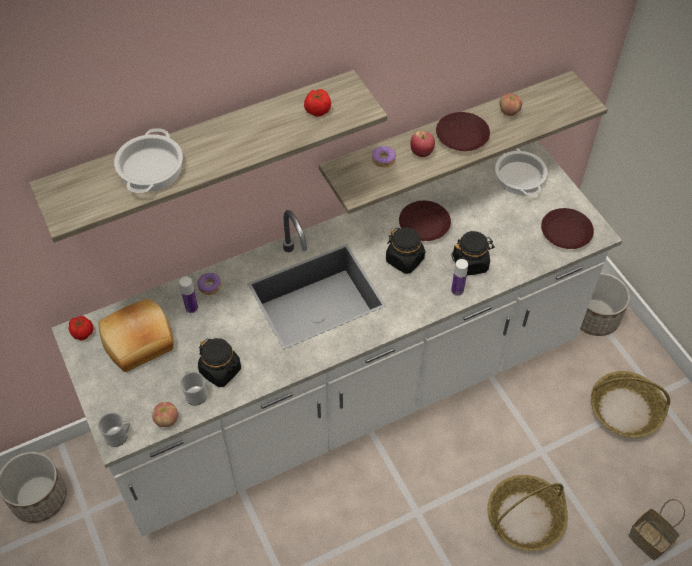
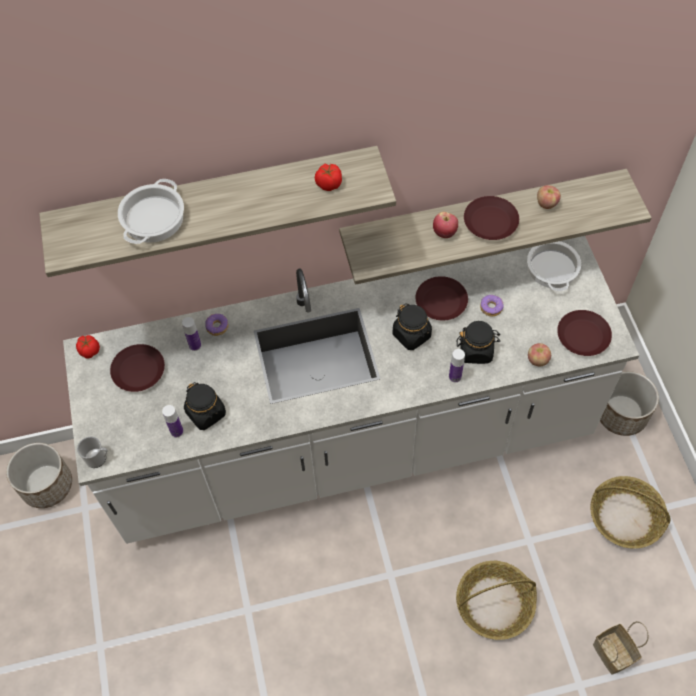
camera: 15 degrees right, 5 degrees up
bread [99,299,174,372] -> brown plate [110,344,165,392]
apple [152,402,178,427] -> apple moved to [528,343,551,367]
mug [180,370,207,406] -> bottle [162,405,183,437]
donut [372,146,396,167] -> donut moved to [480,295,504,317]

